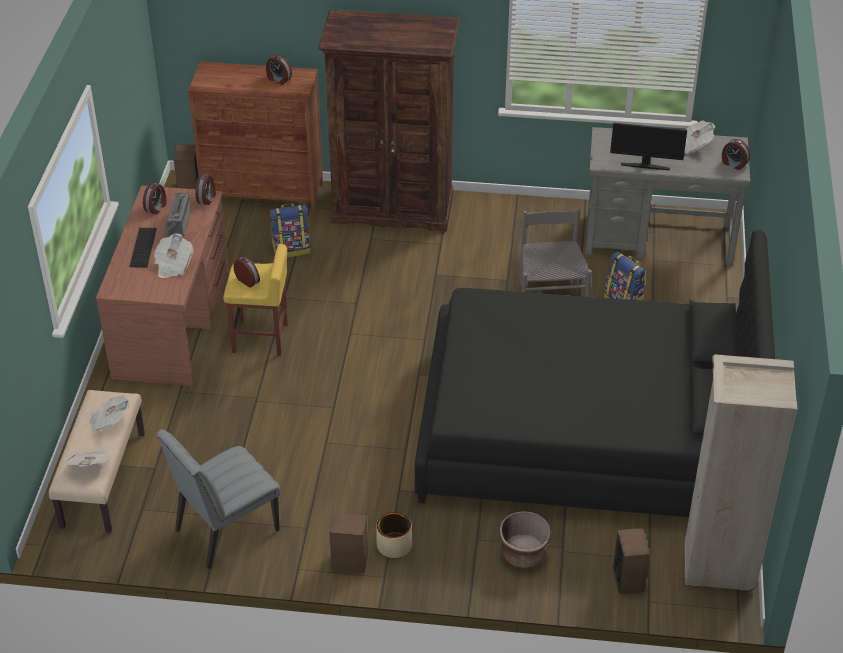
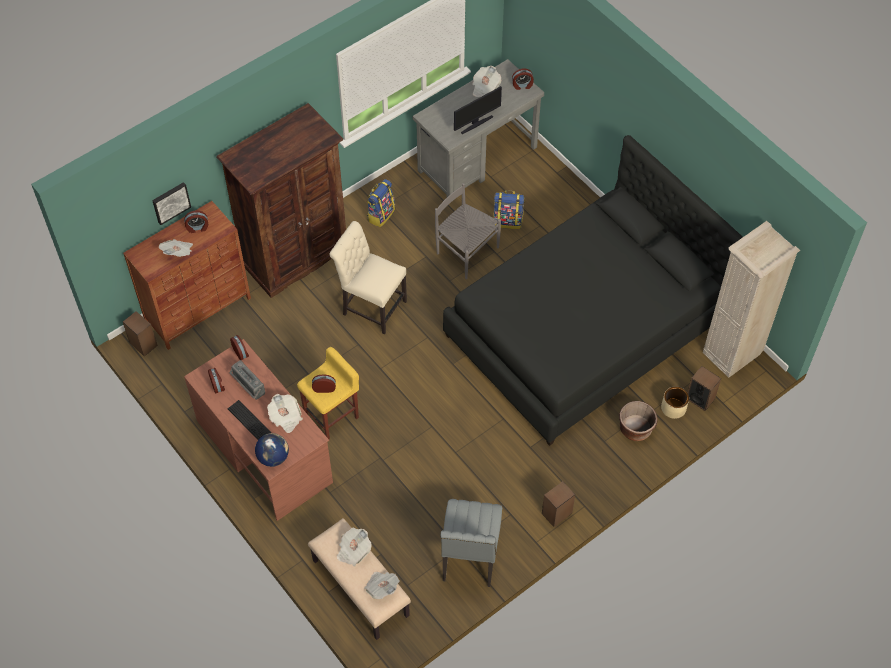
camera: 45 degrees left, 15 degrees up
backpack [270,203,310,258] -> backpack moved to [367,179,395,227]
beige planter [376,512,412,558] -> beige planter moved to [661,386,689,419]
none -> picture [152,182,191,225]
none -> newspaper [159,239,193,257]
none -> globe [255,433,289,467]
none -> beige chair [329,221,407,335]

